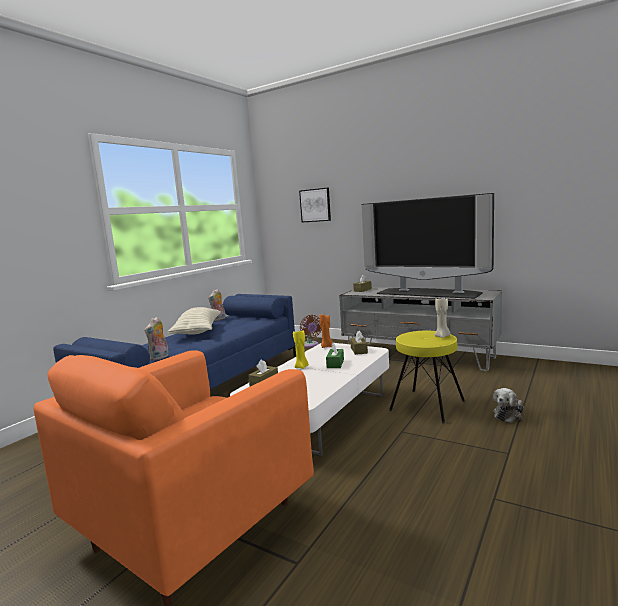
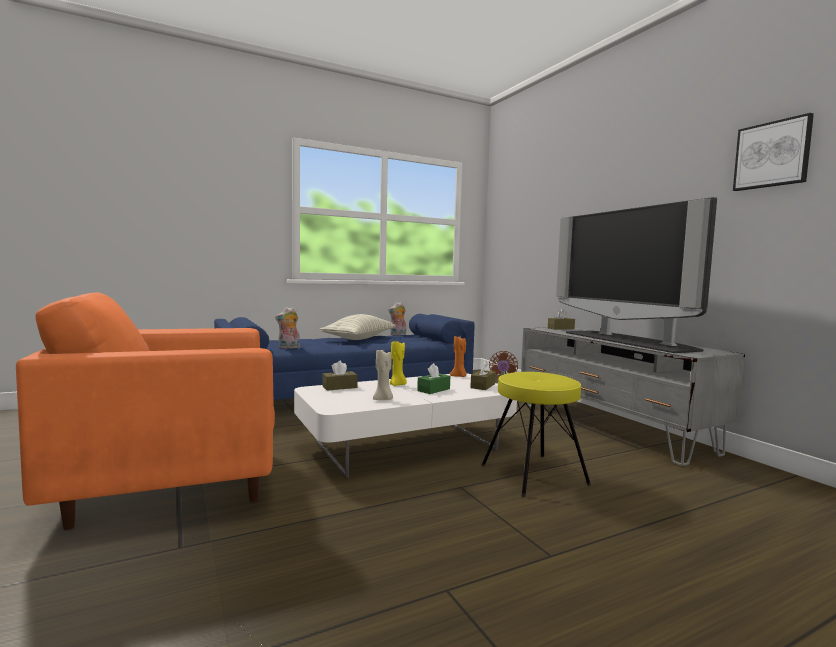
camera: 30 degrees right, 5 degrees down
picture [299,188,331,223] -> picture moved to [733,113,814,191]
beige candle [435,296,450,338] -> beige candle moved to [373,350,393,400]
plush toy [493,388,524,423] -> none

